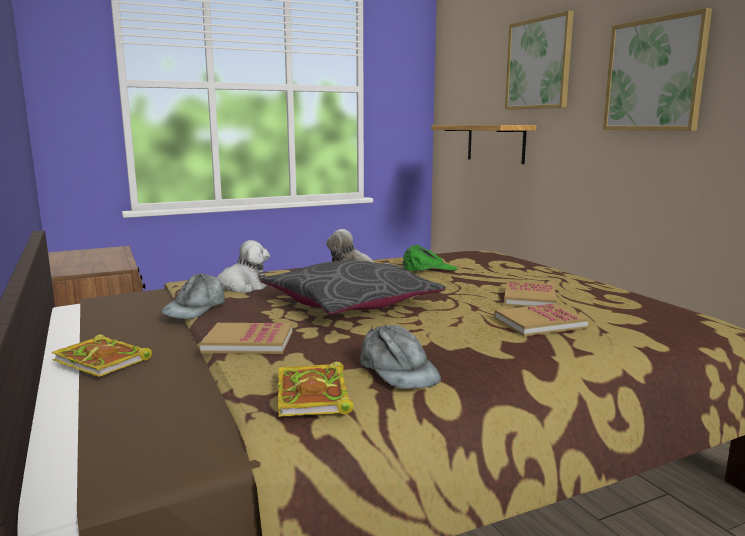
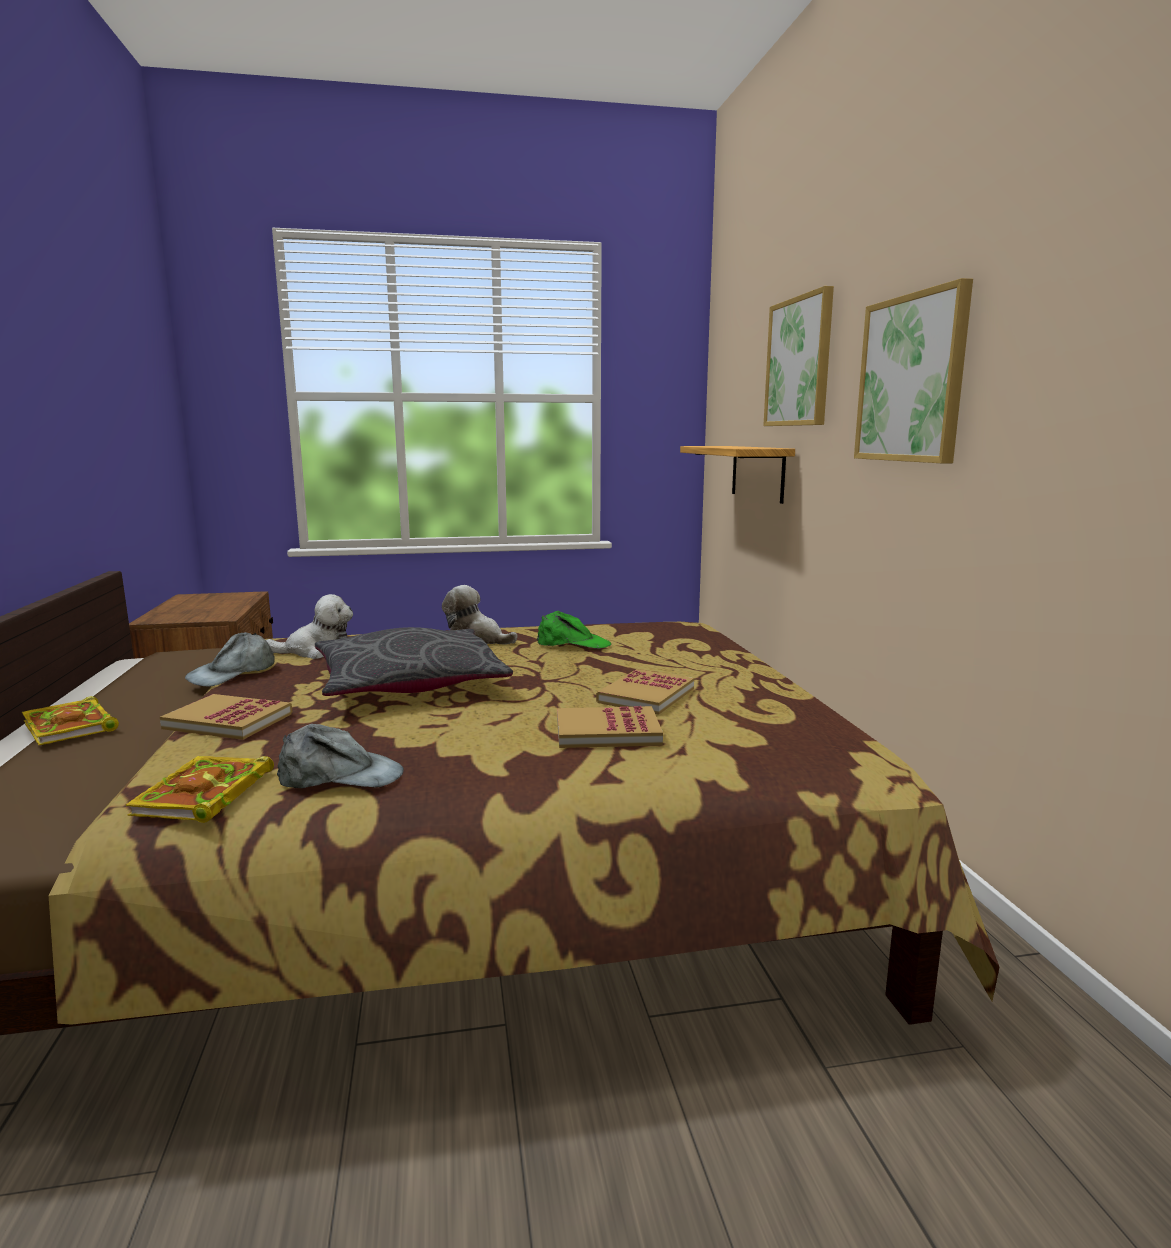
camera: 15 degrees right, 0 degrees up
grey cap [360,325,441,389] -> grey cap turned 75 degrees counterclockwise [277,724,404,788]

